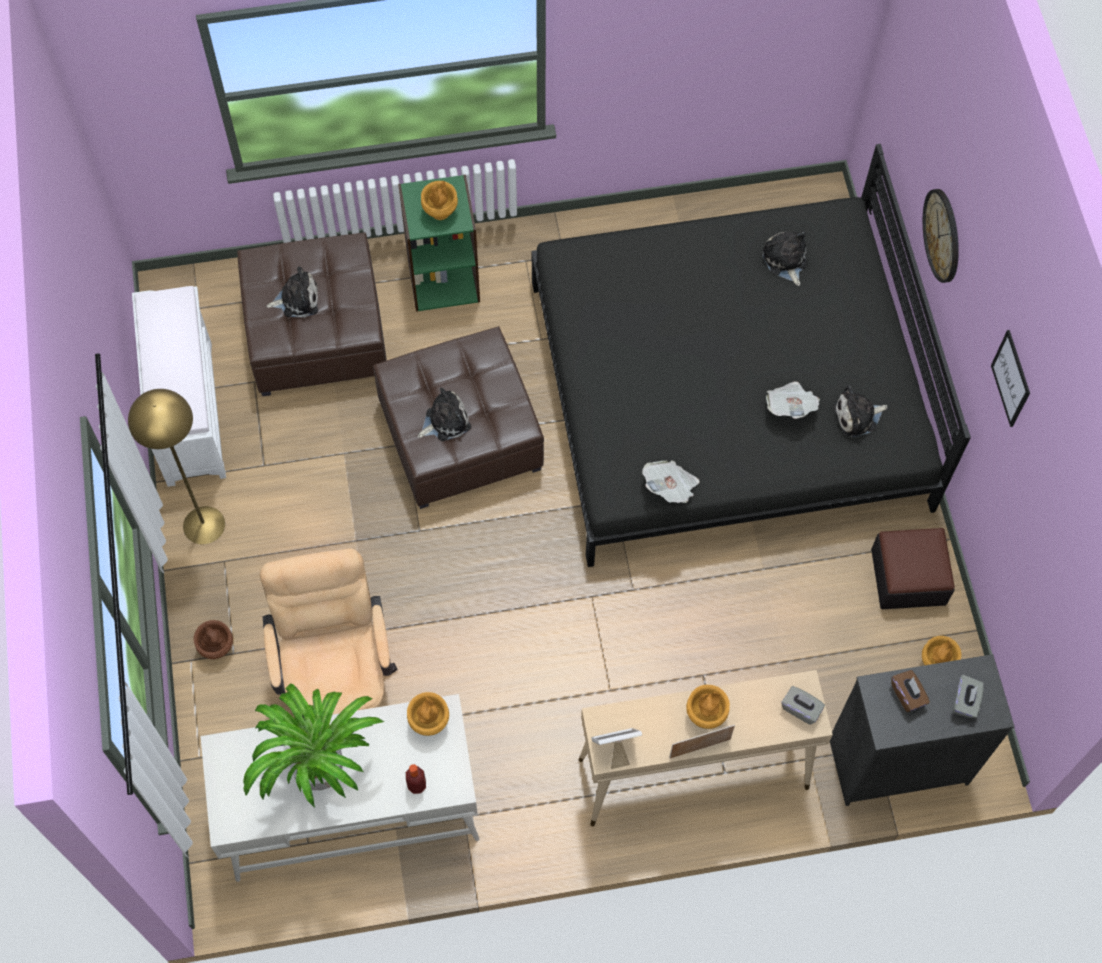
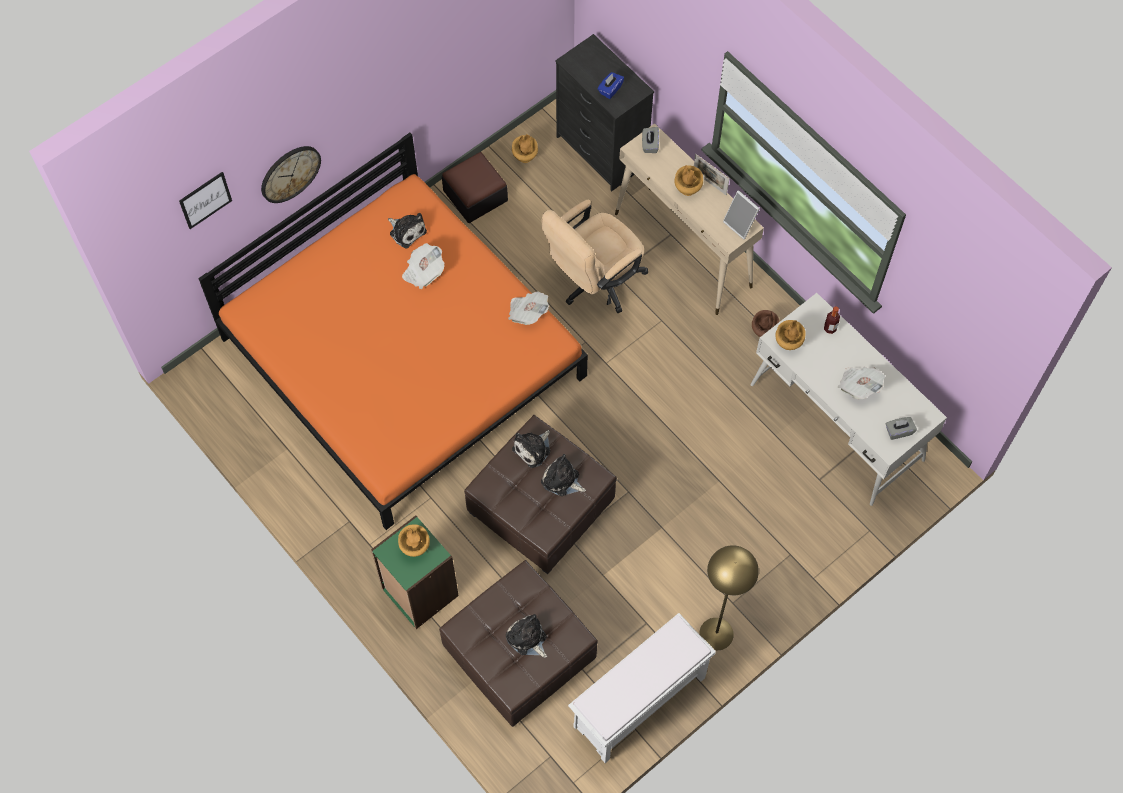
camera: 120 degrees left, 0 degrees up
brown vase [194,620,233,659] -> brown vase moved to [752,310,780,337]
potted plant [243,684,384,808] -> newspaper [838,367,885,399]
beige office chair [260,548,398,715] -> beige office chair moved to [541,200,648,314]
black bed [532,144,971,567] -> orange bed [198,133,588,530]
plush toy [762,231,808,286] -> plush toy moved to [512,430,550,468]
brown tissue box [891,670,930,712] -> blue tissue box [597,72,624,99]
grey tissue box [953,675,984,718] -> grey tissue box moved to [886,417,917,440]
picture [991,330,1030,427] -> picture moved to [179,172,232,229]

